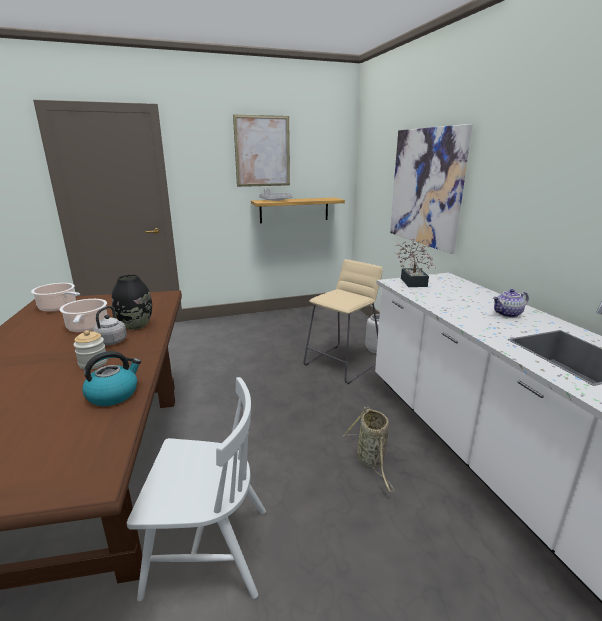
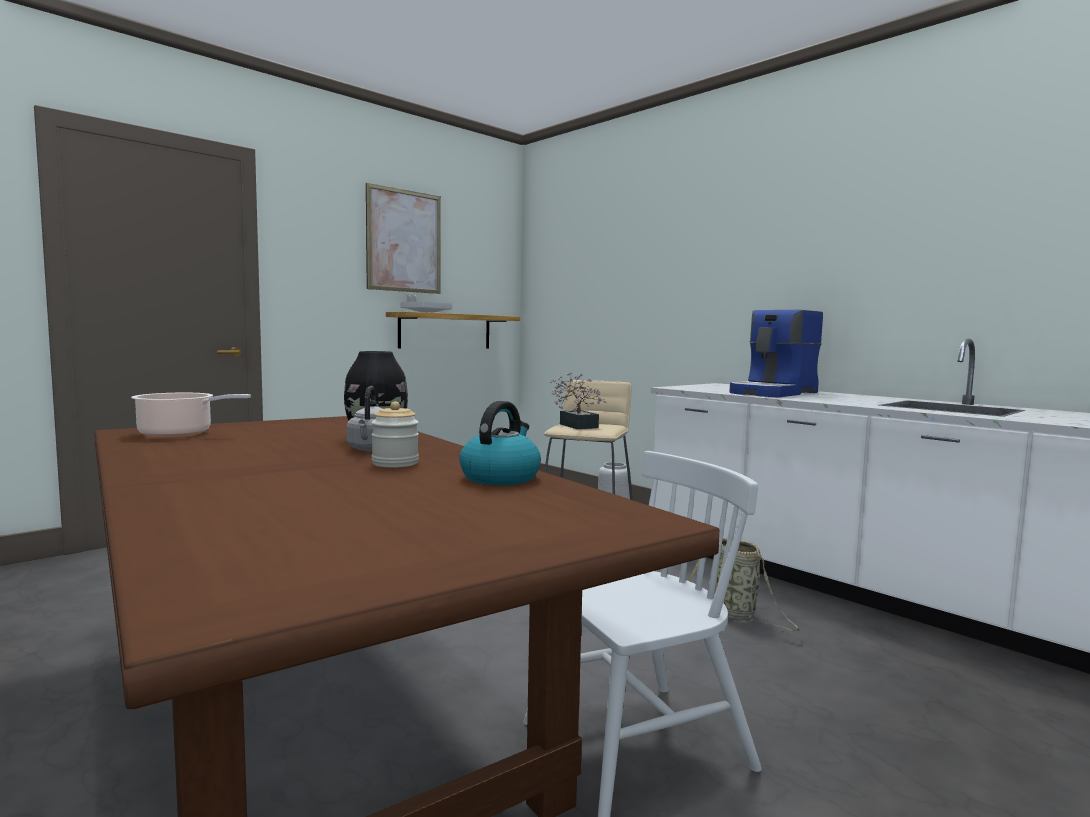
camera: 25 degrees left, 15 degrees down
cooking pot [59,299,107,333] -> none
picture [390,124,472,254] -> none
potted plant [396,238,436,287] -> potted plant moved to [550,372,607,429]
teapot [493,289,529,318] -> none
none -> coffee machine [730,310,823,397]

